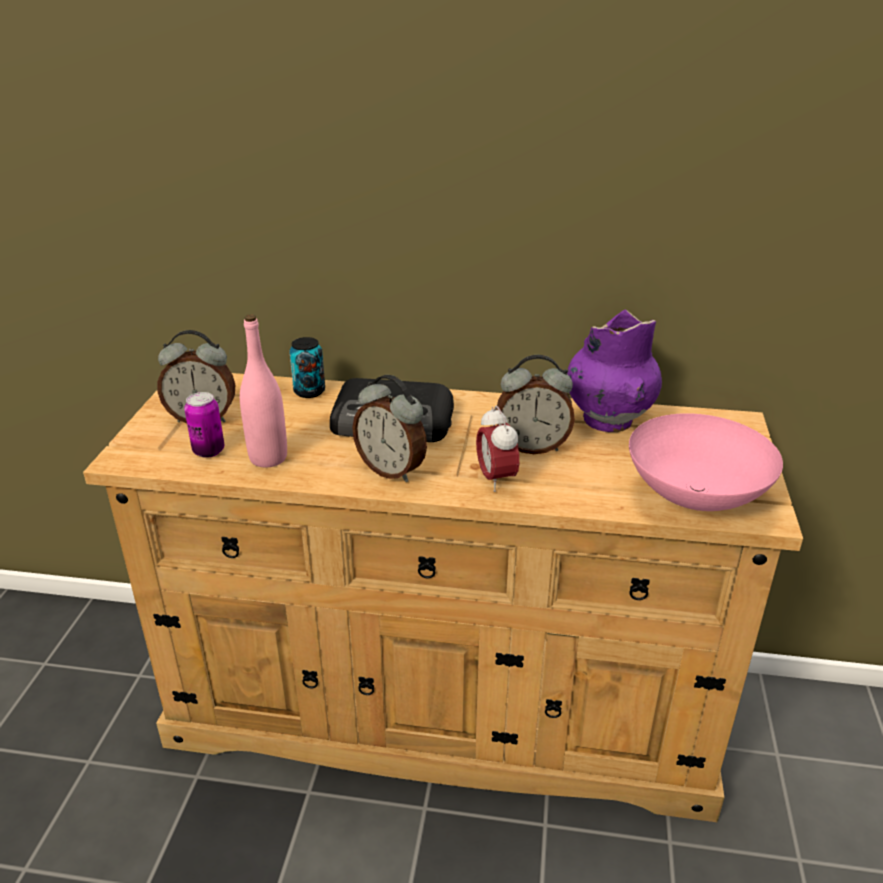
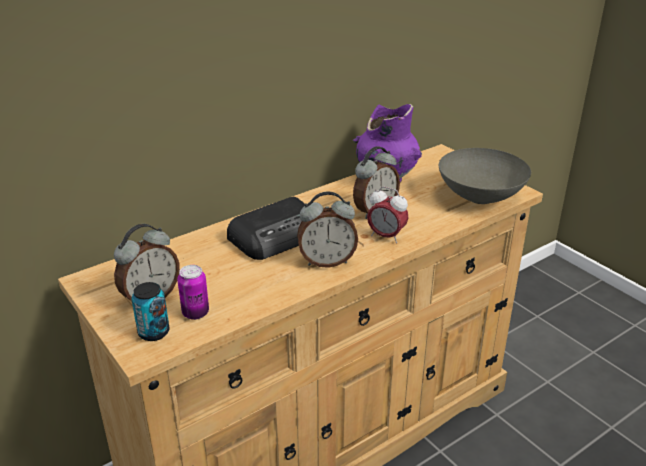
camera: 45 degrees left, 0 degrees up
pink bottle [240,314,287,467] -> none
can [289,337,325,398] -> can moved to [132,282,169,341]
pink bowl [629,413,783,511] -> grey bowl [439,148,531,204]

